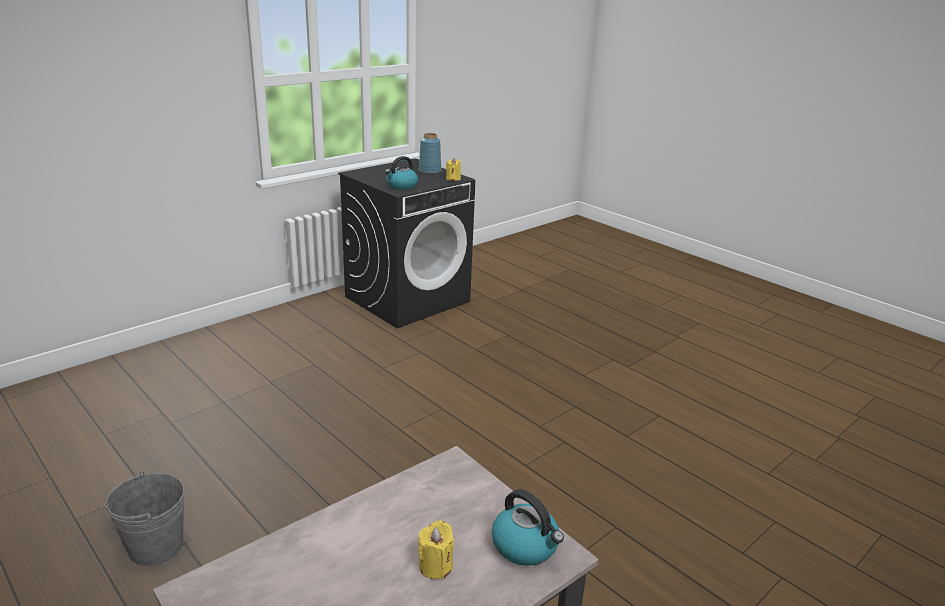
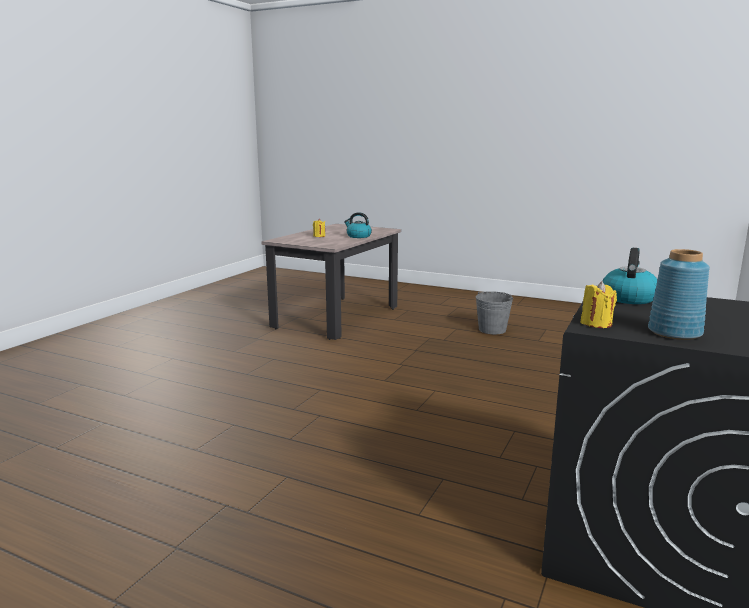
camera: 160 degrees right, 10 degrees down
kettle [492,489,564,566] -> kettle moved to [344,212,372,238]

